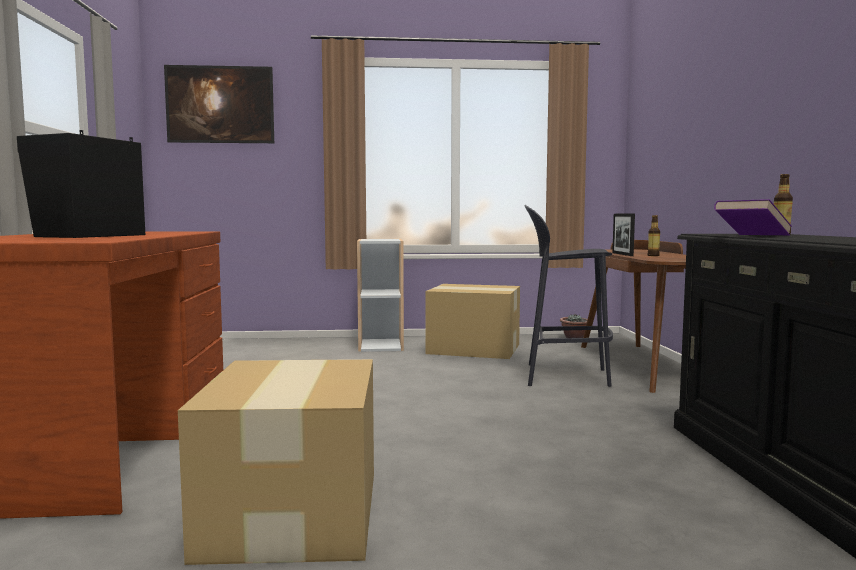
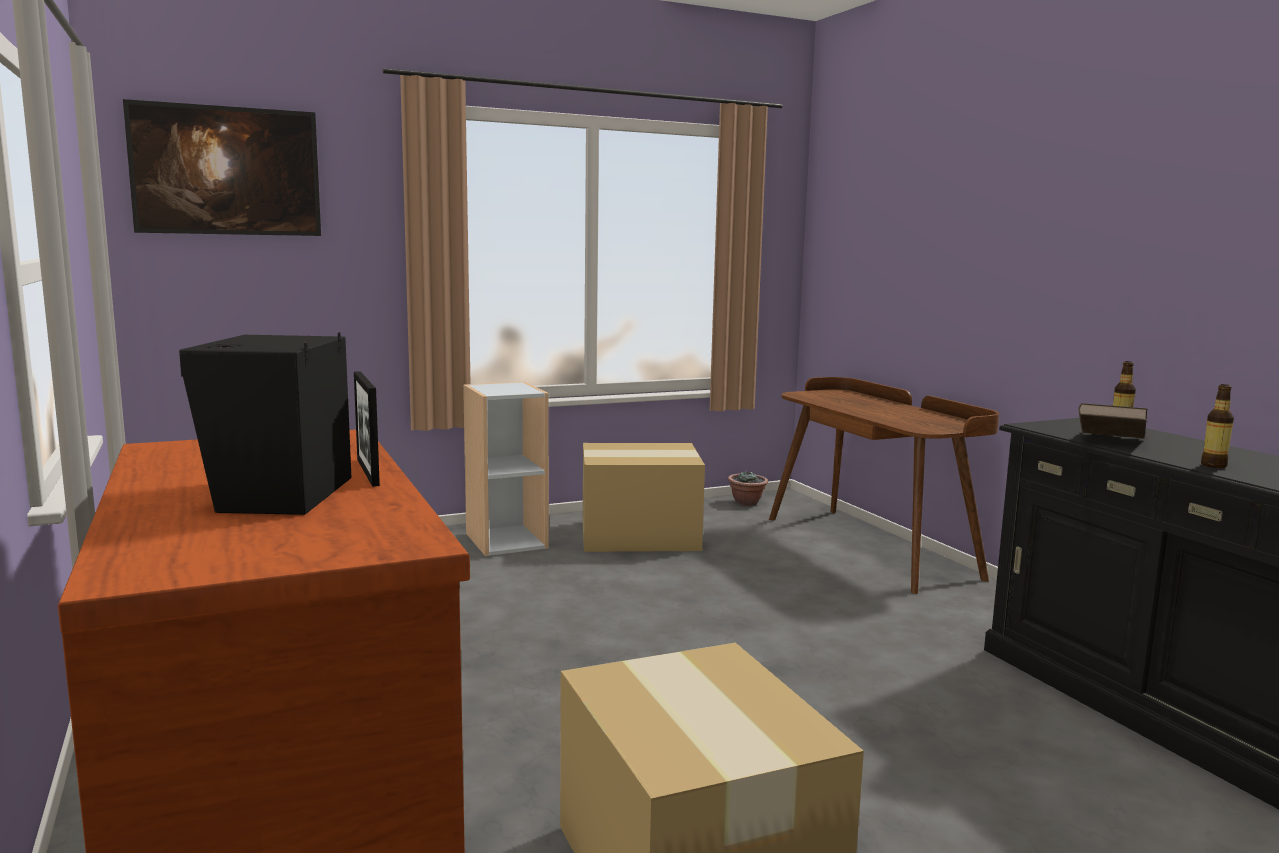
camera: 20 degrees left, 5 degrees up
grey stool [524,205,613,387] -> none
picture frame [612,214,635,256] -> picture frame moved to [354,371,380,487]
bottle [648,215,660,256] -> bottle moved to [1201,384,1234,468]
purple book [714,199,792,235] -> brown book [1078,403,1147,439]

